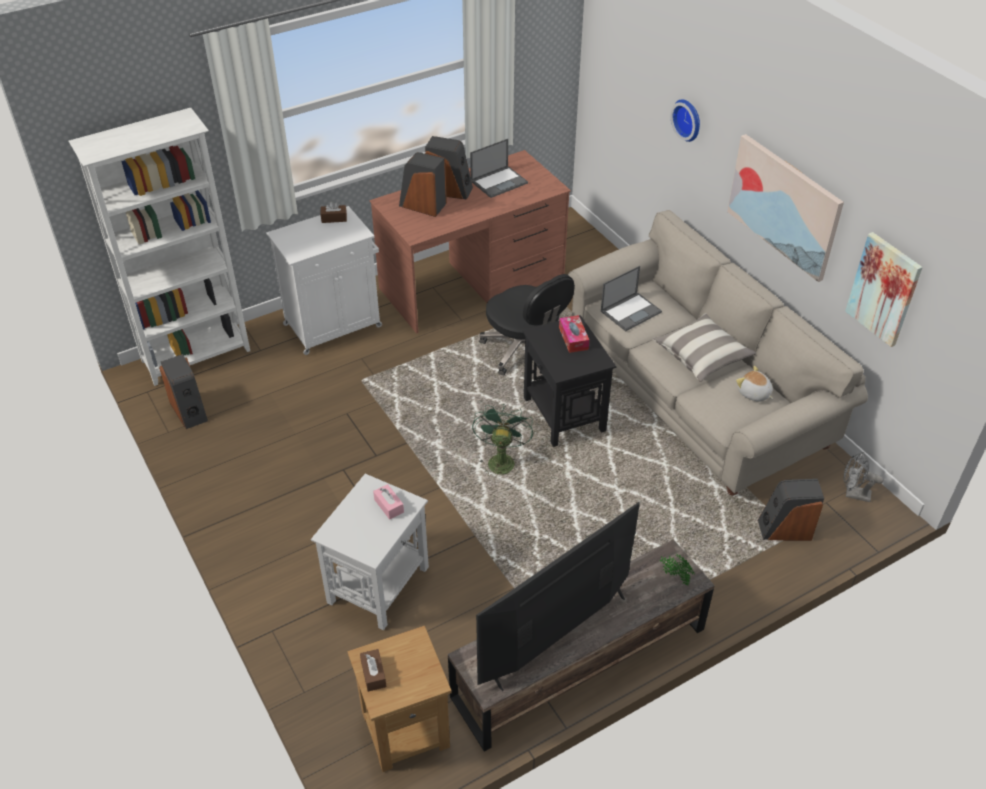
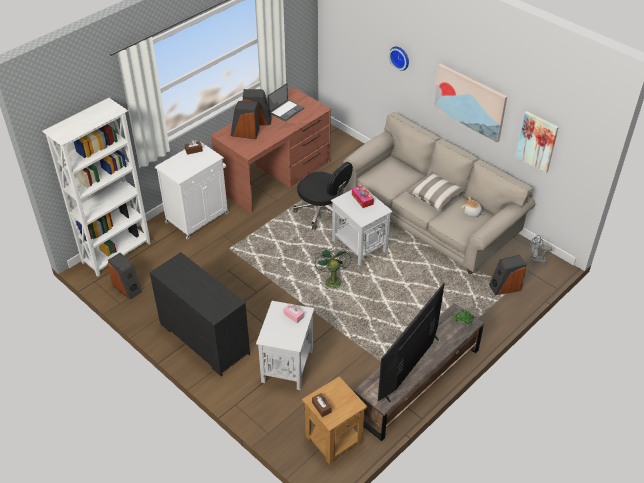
camera: 15 degrees left, 0 degrees up
black side table [522,315,616,447] -> white side table [331,185,393,266]
laptop [601,266,662,331] -> none
none -> black dresser [150,252,250,377]

